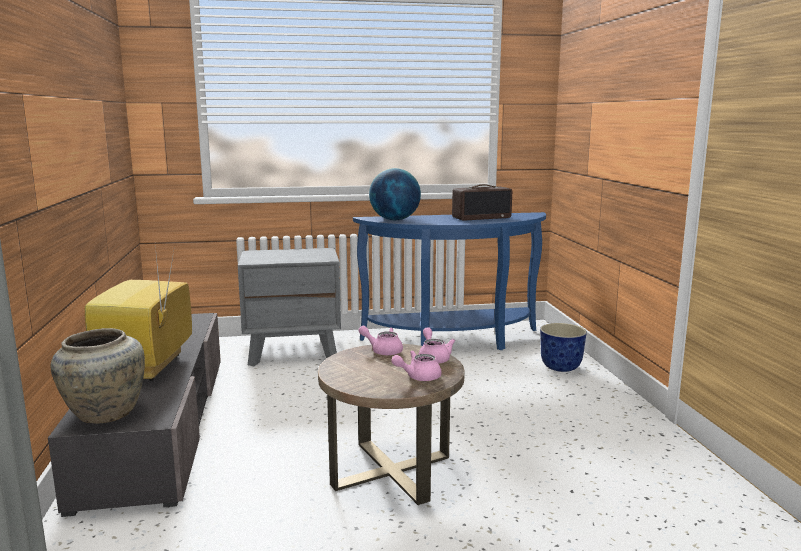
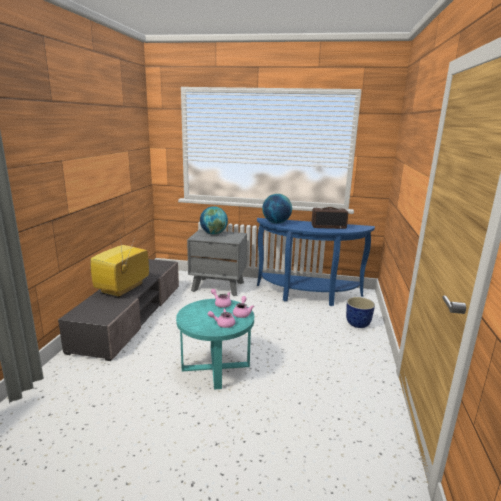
camera: 20 degrees right, 5 degrees up
beige vase [50,328,145,424] -> none
brown side table [318,344,465,505] -> turquoise side table [176,299,254,389]
none -> globe [200,206,228,234]

